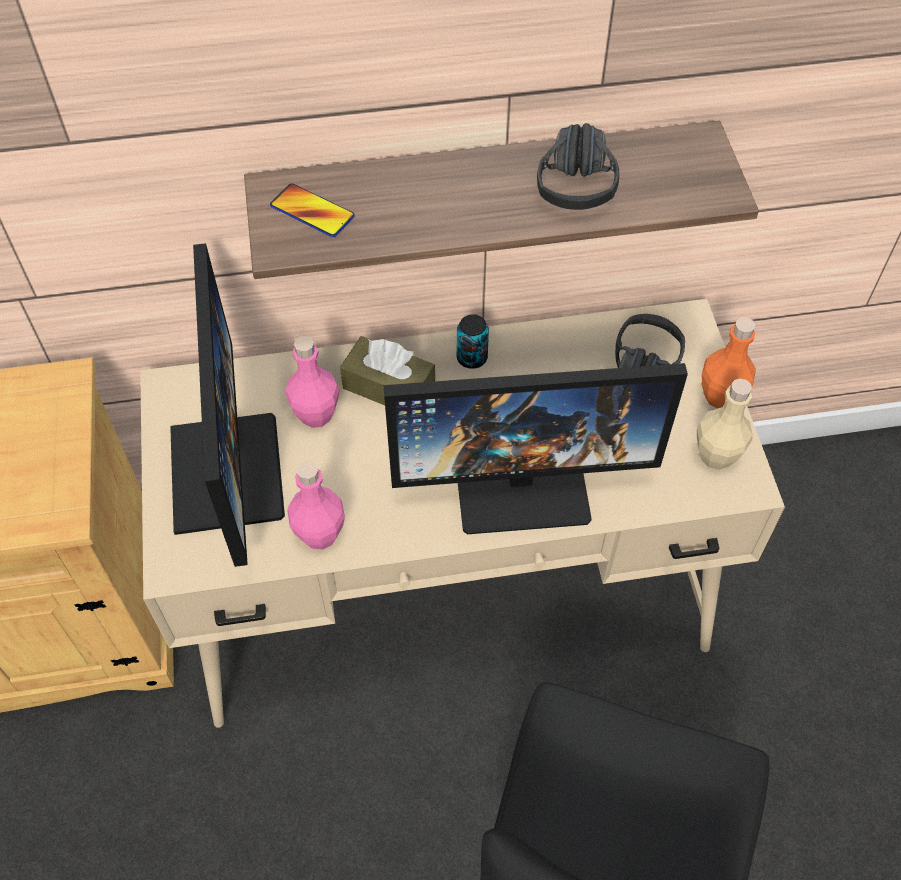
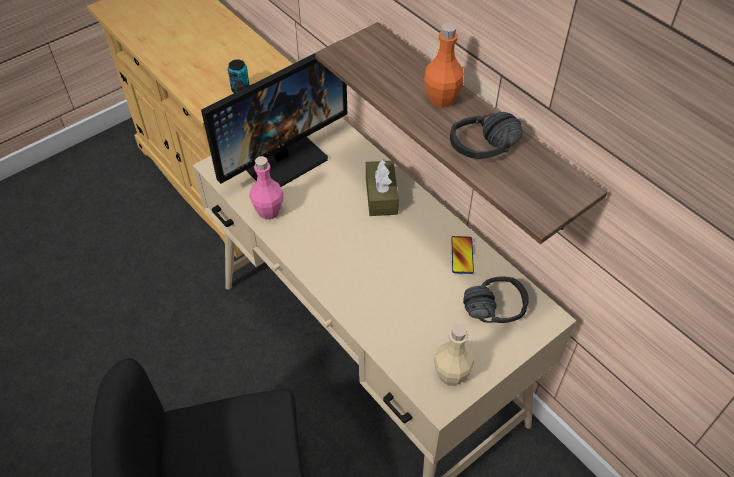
camera: 60 degrees right, 5 degrees down
phone [270,183,355,237] -> phone moved to [451,236,474,274]
pink bottle [285,336,339,428] -> none
monitor [384,363,688,534] -> none
can [457,314,489,369] -> can moved to [228,59,250,93]
orange bottle [702,317,756,409] -> orange bottle moved to [424,23,464,108]

